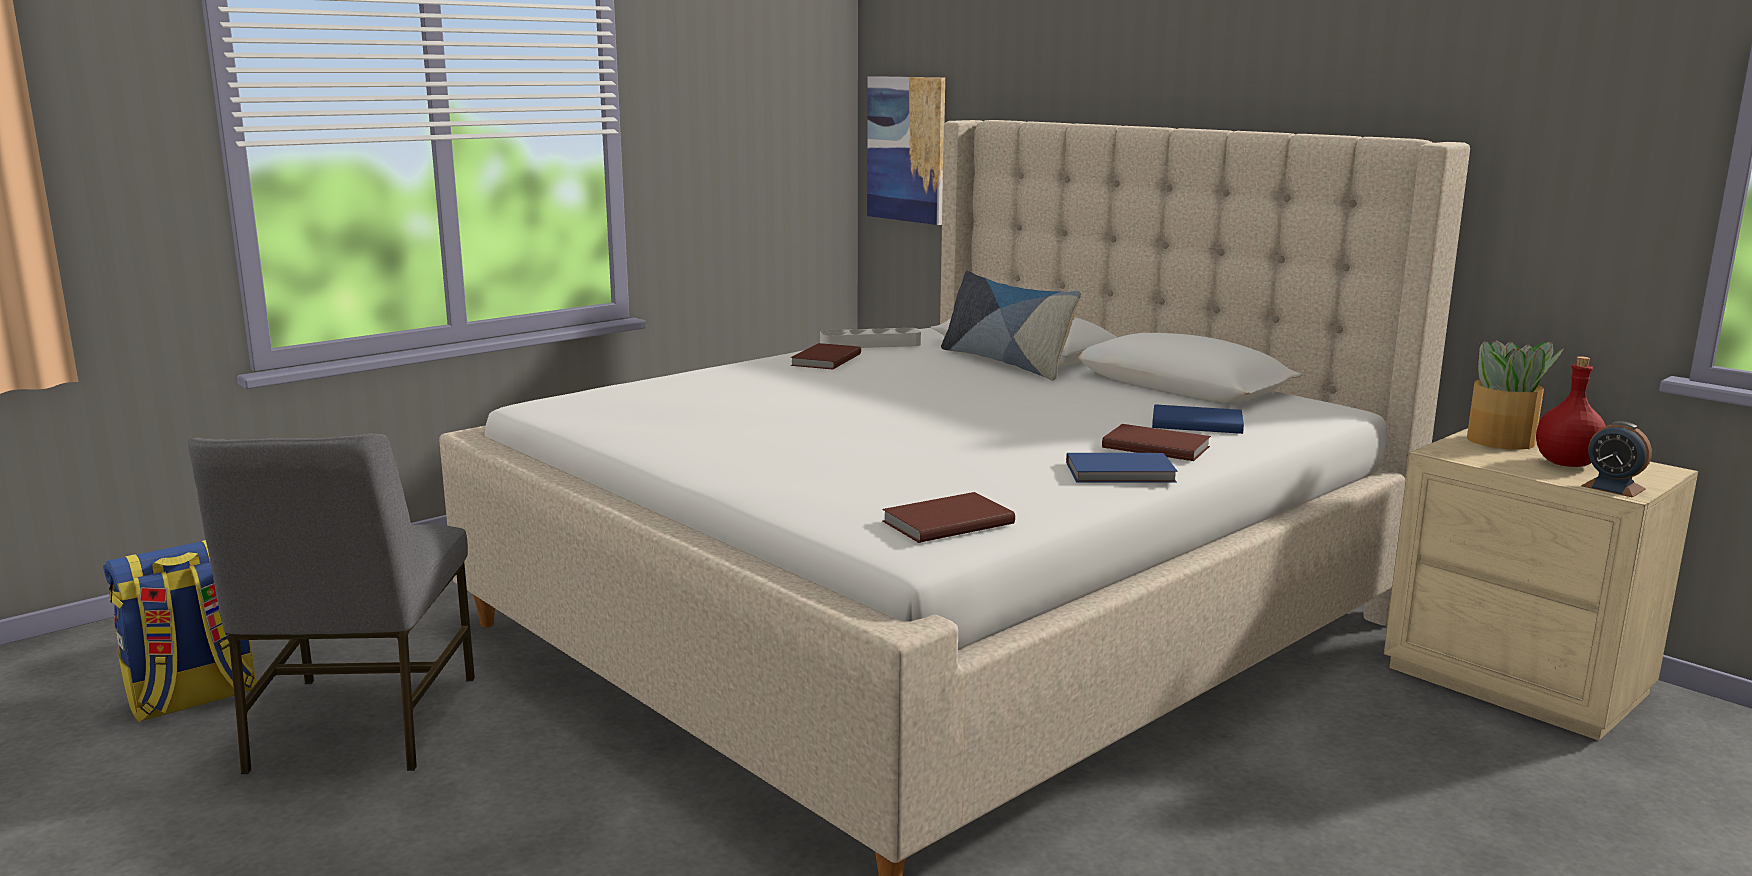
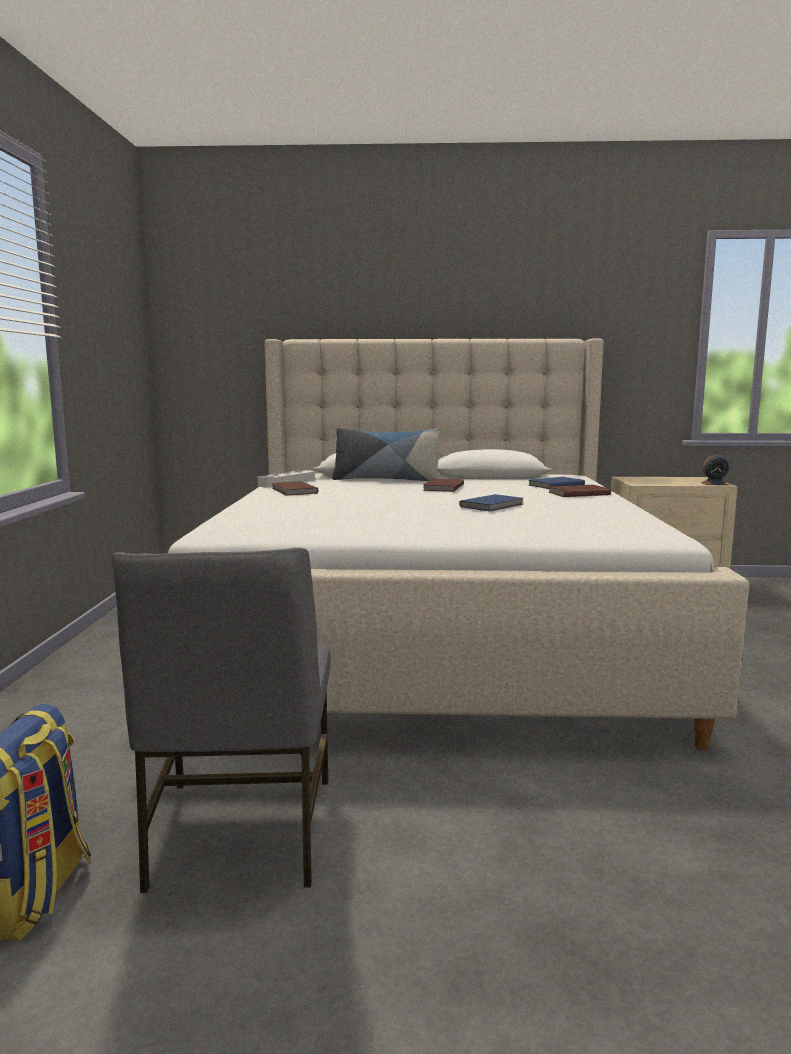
camera: 45 degrees left, 5 degrees down
grey chair [188,433,475,774] -> grey chair turned 45 degrees clockwise [112,548,331,893]
picture [867,76,945,225] -> none
brown book [882,492,1015,543] -> brown book moved to [423,478,464,492]
blue book [1066,453,1178,483] -> blue book moved to [459,494,524,512]
potted plant [1467,340,1563,450] -> none
red bottle [1536,356,1606,467] -> none

